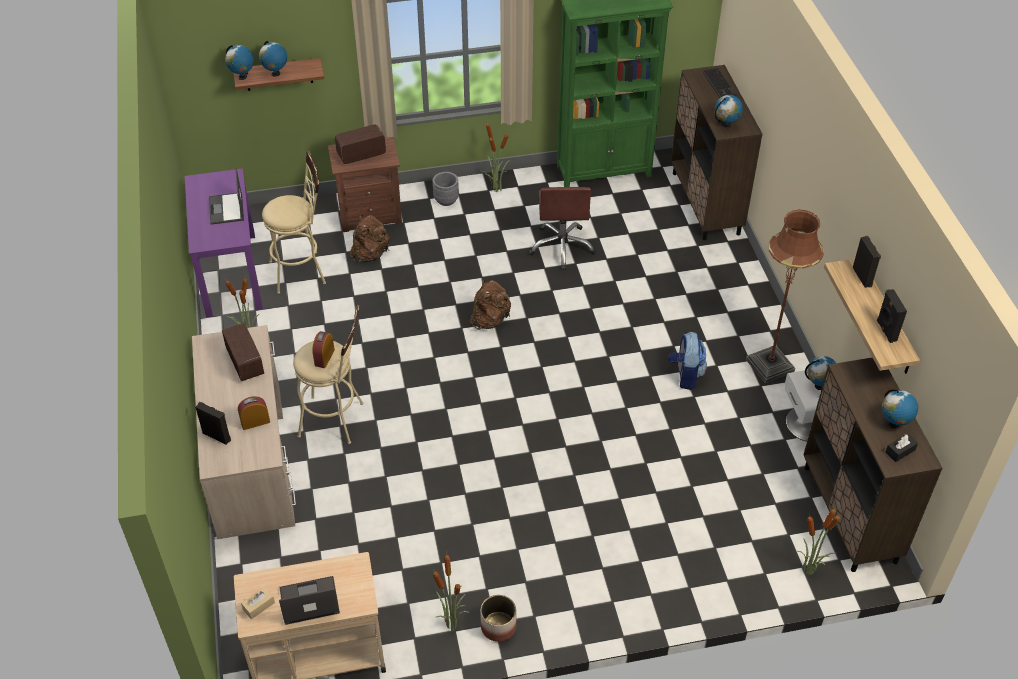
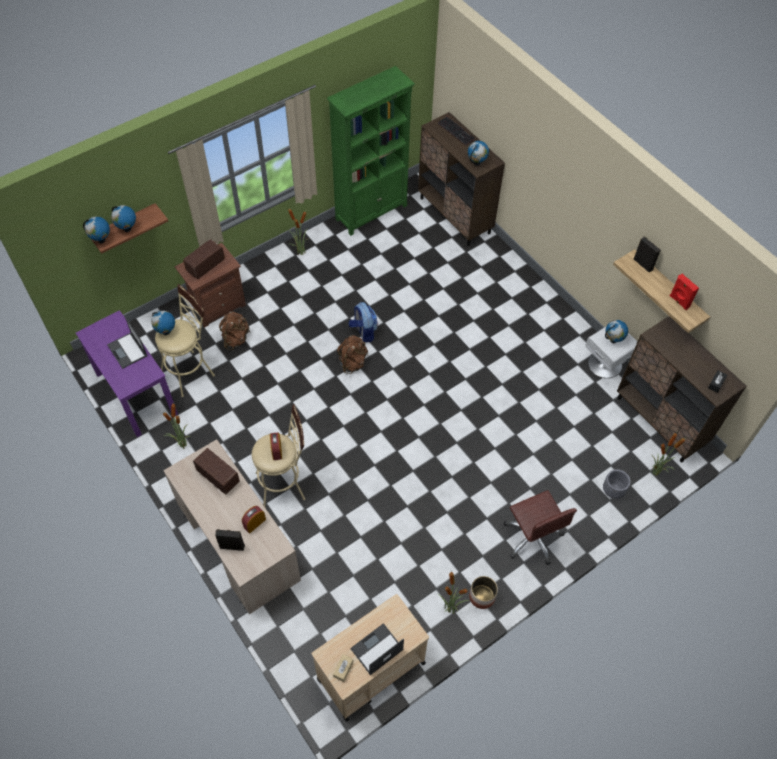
camera: 25 degrees left, 10 degrees up
grey planter [433,172,459,206] -> grey planter moved to [603,469,631,499]
brown office chair [529,187,596,270] -> brown office chair moved to [503,490,577,565]
backpack [668,332,707,390] -> backpack moved to [349,302,378,343]
brown floor lamp [746,210,824,383] -> none
black speaker [877,289,907,343] -> red speaker [670,274,699,310]
globe [882,389,918,428] -> globe moved to [151,311,175,335]

